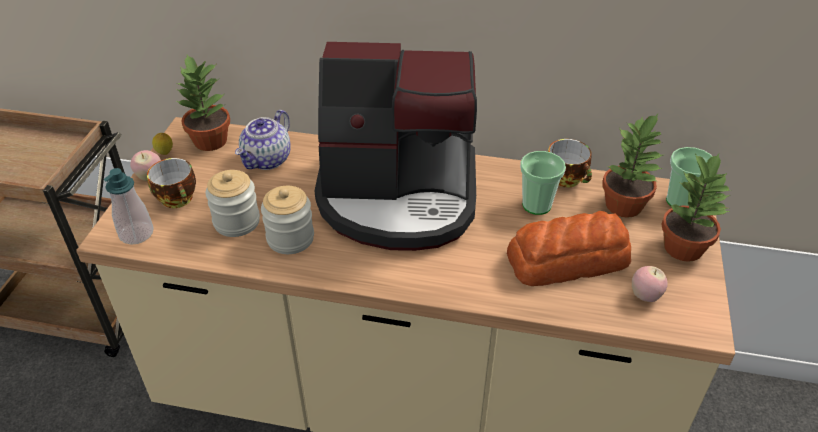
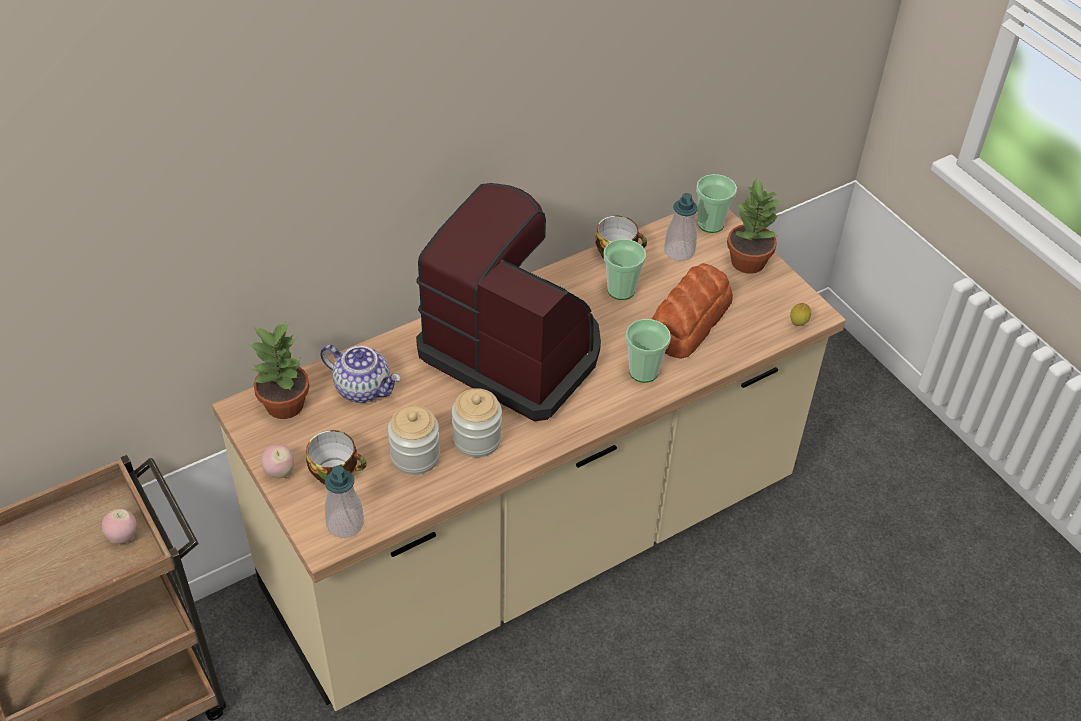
camera: 45 degrees left, 5 degrees up
lemon [152,133,173,155] -> lemon moved to [790,303,811,326]
teapot [235,110,291,170] -> teapot turned 45 degrees counterclockwise [320,344,401,403]
coffee machine [315,42,477,251] -> coffee machine turned 105 degrees counterclockwise [416,183,601,421]
potted plant [602,114,663,218] -> soap dispenser [664,193,697,261]
apple [632,266,668,302] -> apple moved to [102,509,137,544]
none -> cup [626,319,671,383]

